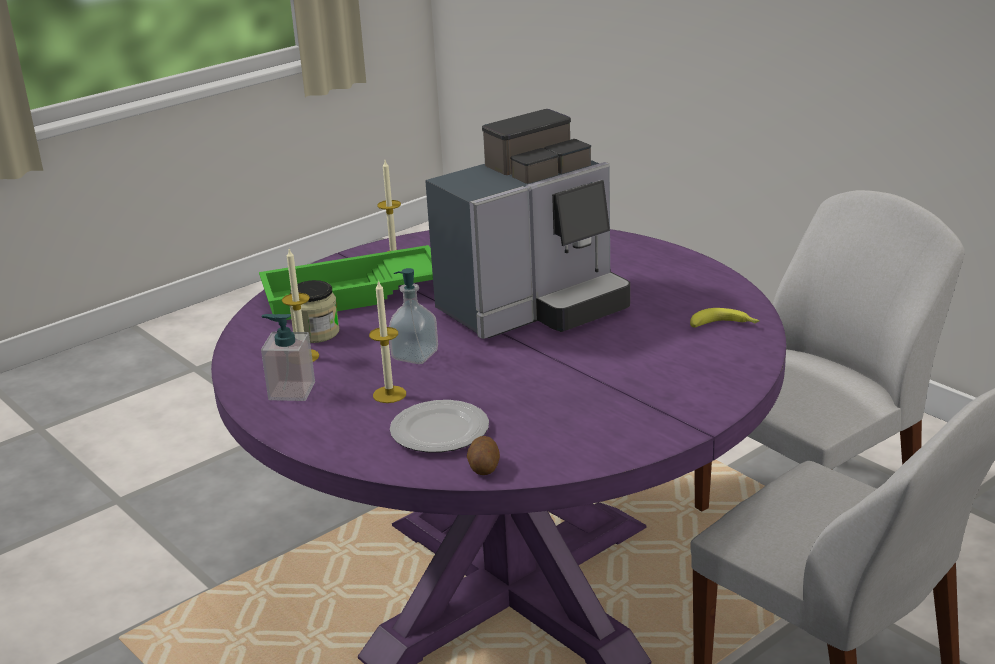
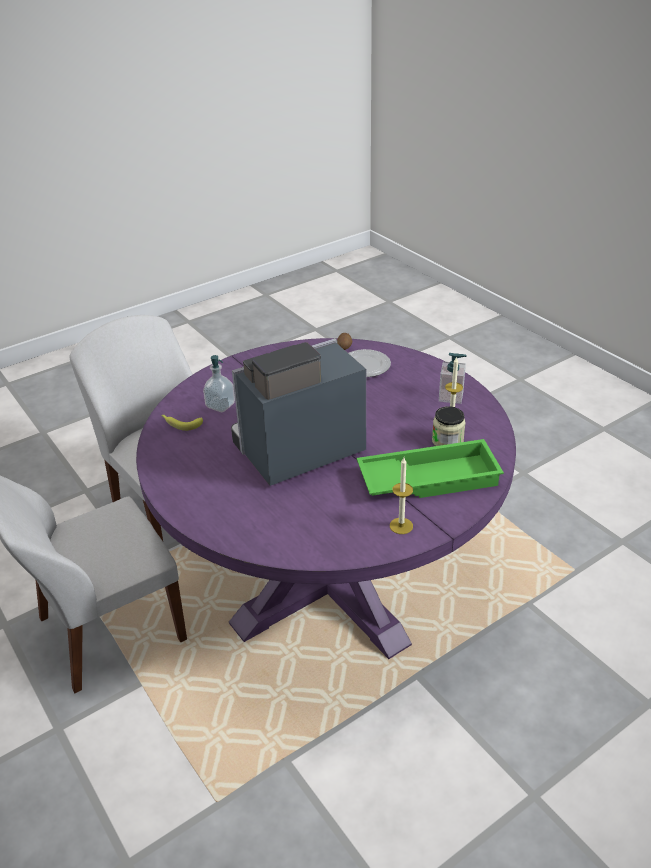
camera: 175 degrees left, 10 degrees up
candle [369,280,406,403] -> none
soap dispenser [389,268,438,364] -> soap dispenser moved to [203,355,235,412]

